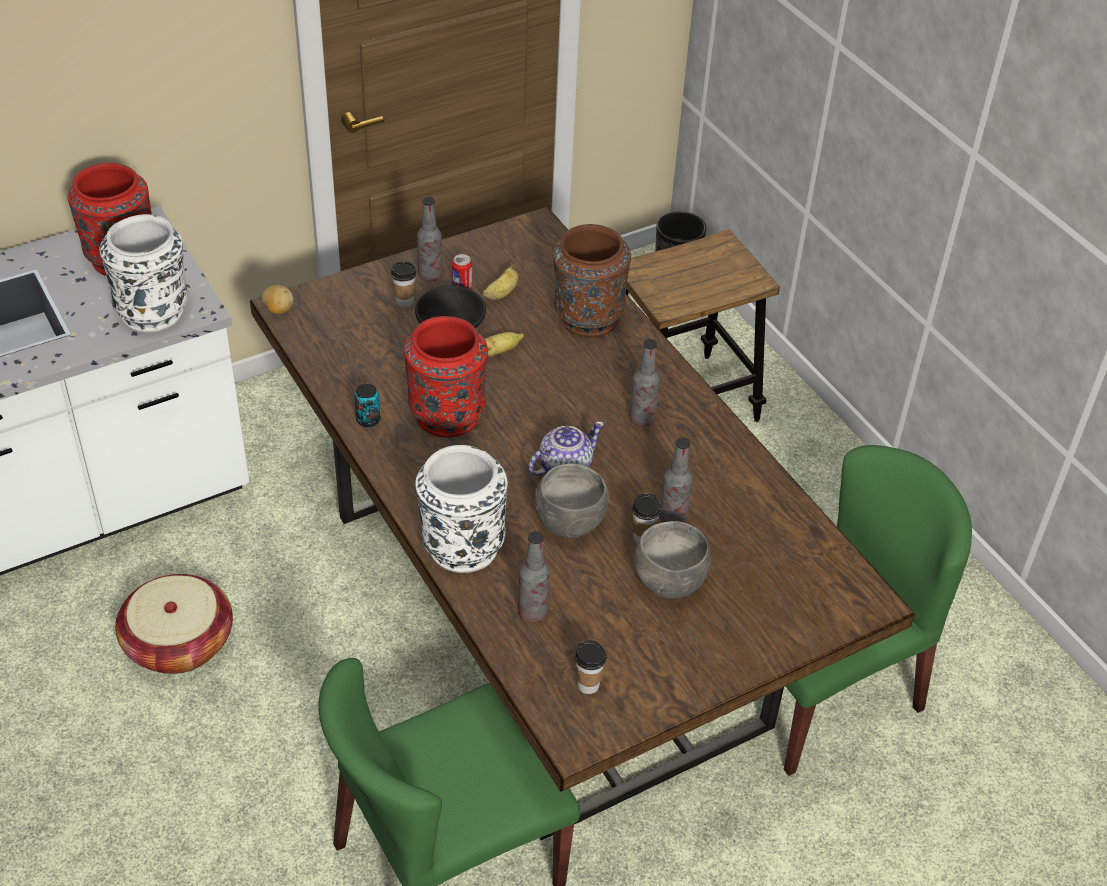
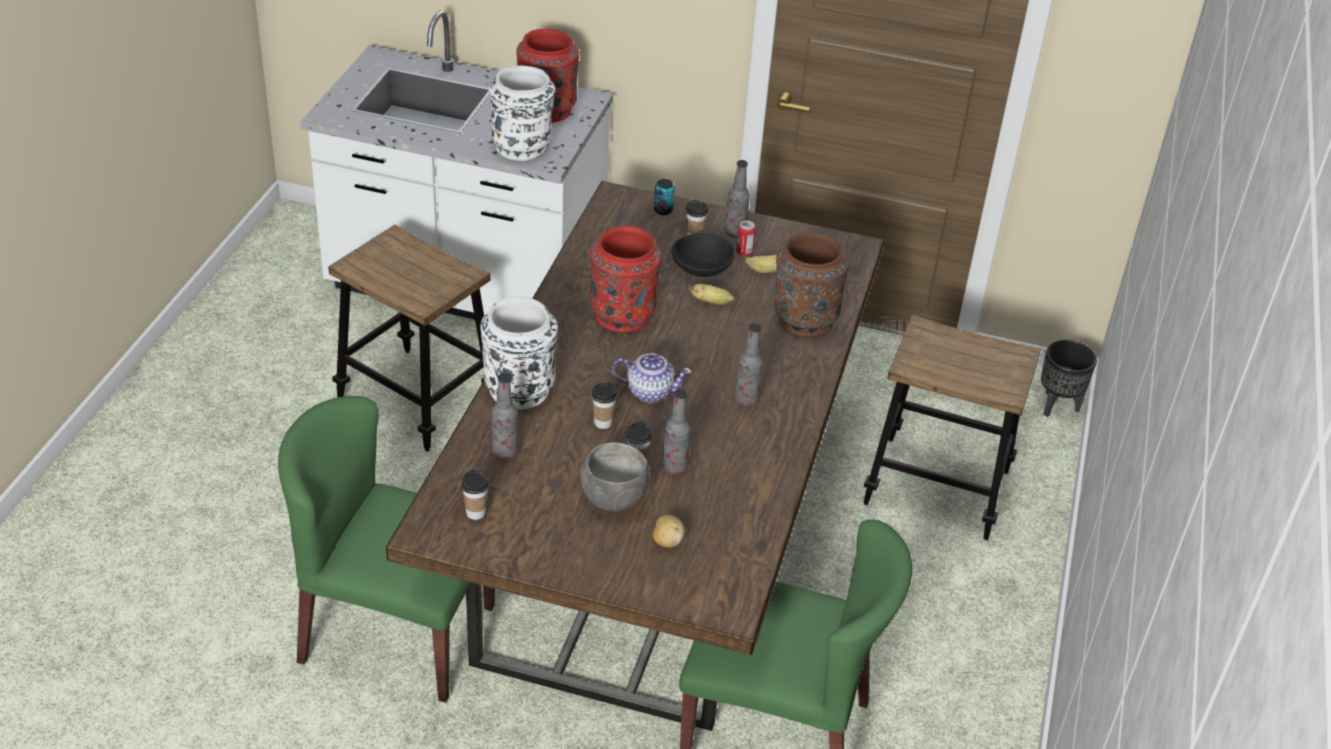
camera: 45 degrees right, 5 degrees down
basket [115,574,233,674] -> stool [328,224,490,452]
potato [262,285,293,314] -> potato moved to [653,515,685,548]
can [354,384,380,427] -> can moved to [654,179,674,215]
grey bowl [535,464,609,538] -> cup [591,383,617,429]

